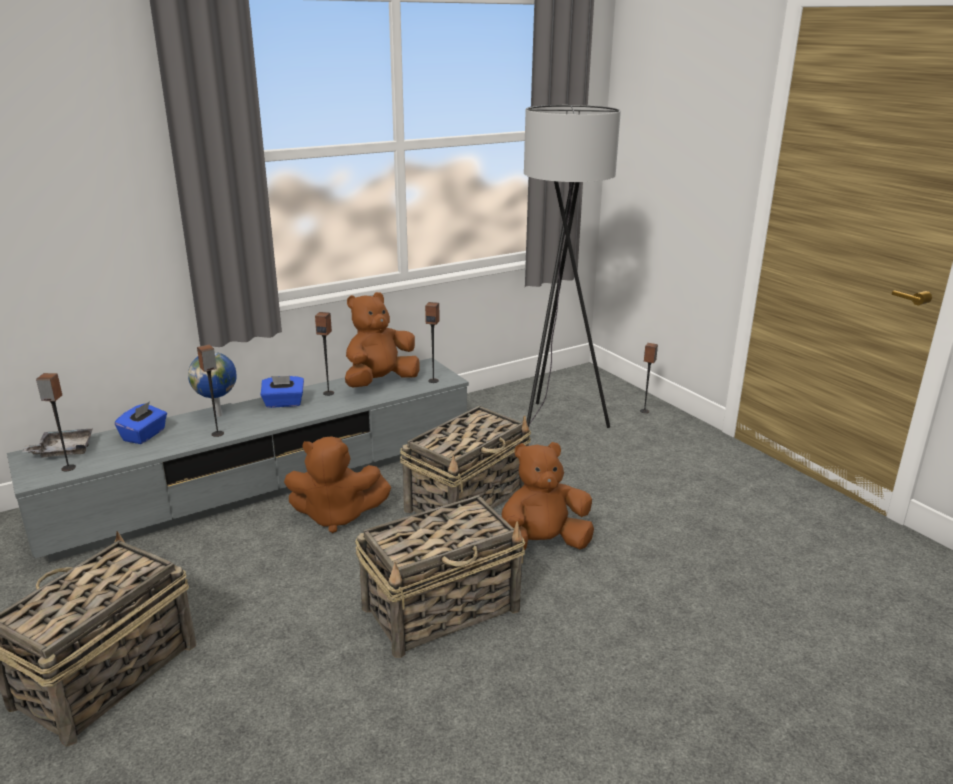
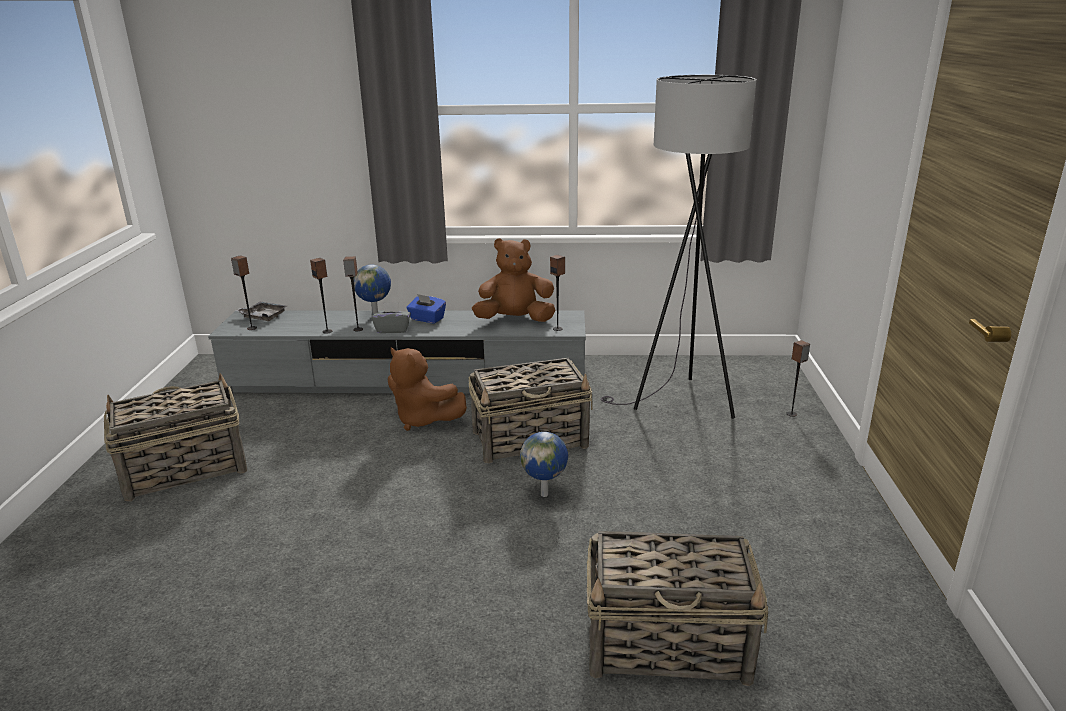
camera: 35 degrees right, 0 degrees up
blue tissue box [115,401,167,444] -> none
speaker [315,312,334,396] -> speaker moved to [310,258,332,334]
basket [355,495,526,658] -> basket moved to [587,531,768,686]
brown plush toy [501,442,594,550] -> globe [520,432,568,497]
none -> grey tissue box [371,302,411,333]

